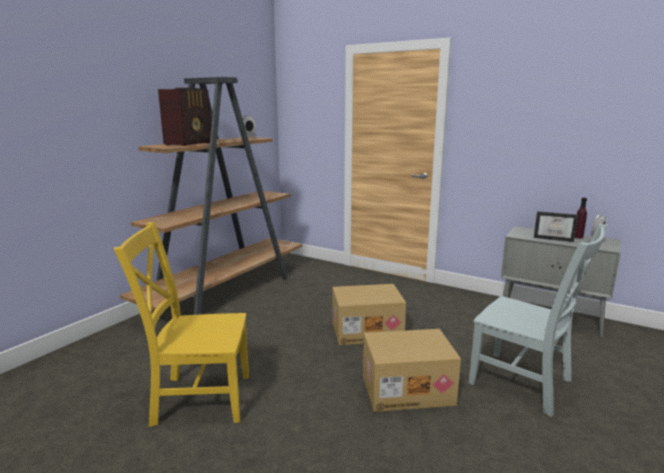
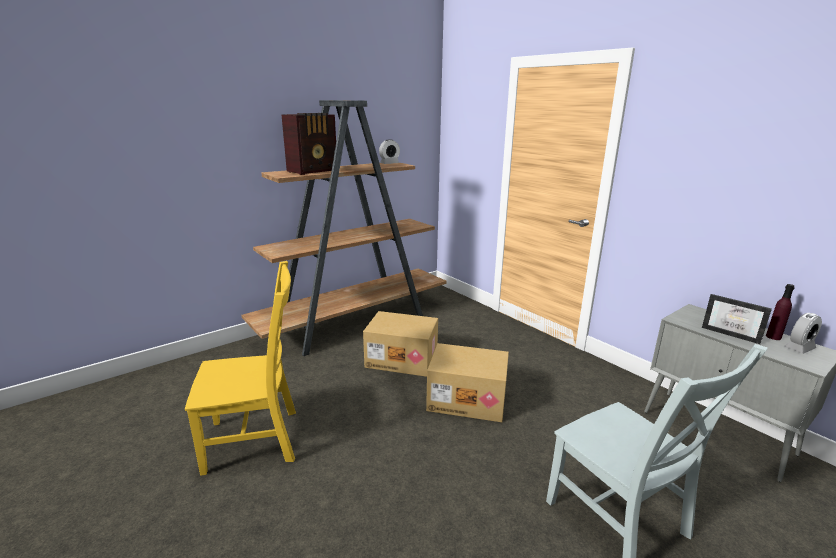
camera: 20 degrees right, 5 degrees up
yellow chair [114,222,249,427] -> yellow chair turned 150 degrees clockwise [185,261,296,476]
cardboard box [363,329,461,412] -> cardboard box moved to [363,311,438,377]

